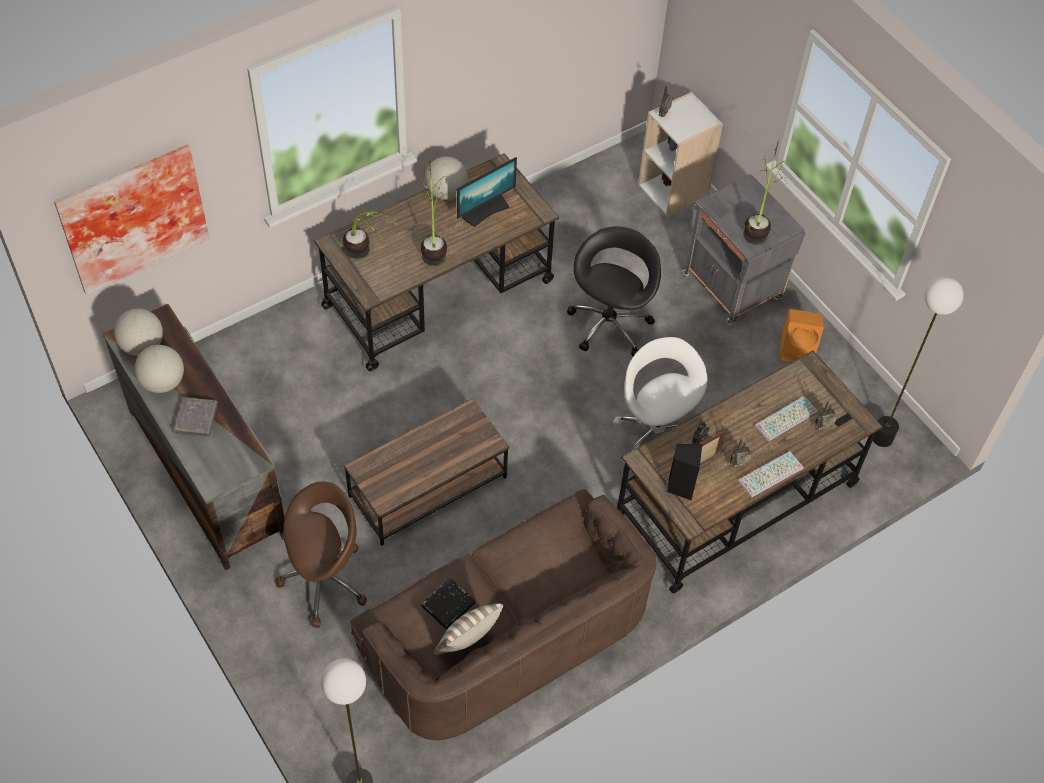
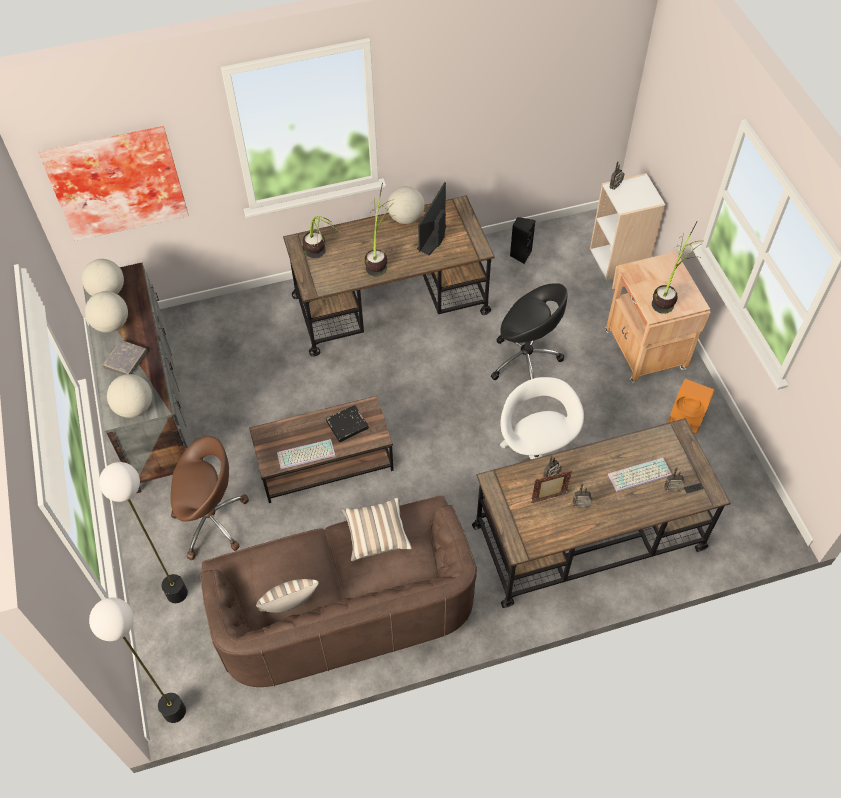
camera: 20 degrees right, 0 degrees up
black book [421,578,476,629] -> black book moved to [326,405,369,442]
monitor [457,157,517,227] -> monitor turned 135 degrees clockwise [417,182,447,255]
black office chair [567,226,661,356] -> black office chair turned 75 degrees clockwise [491,283,568,380]
black speaker [667,444,703,500] -> black speaker moved to [510,217,535,264]
grey cart [682,174,806,326] -> brown cart [604,252,711,384]
keyboard [738,451,804,498] -> keyboard moved to [277,439,335,469]
floor lamp [873,276,964,447] -> floor lamp moved to [99,462,188,603]
none -> globe [107,374,152,418]
none -> pillow [342,498,412,561]

